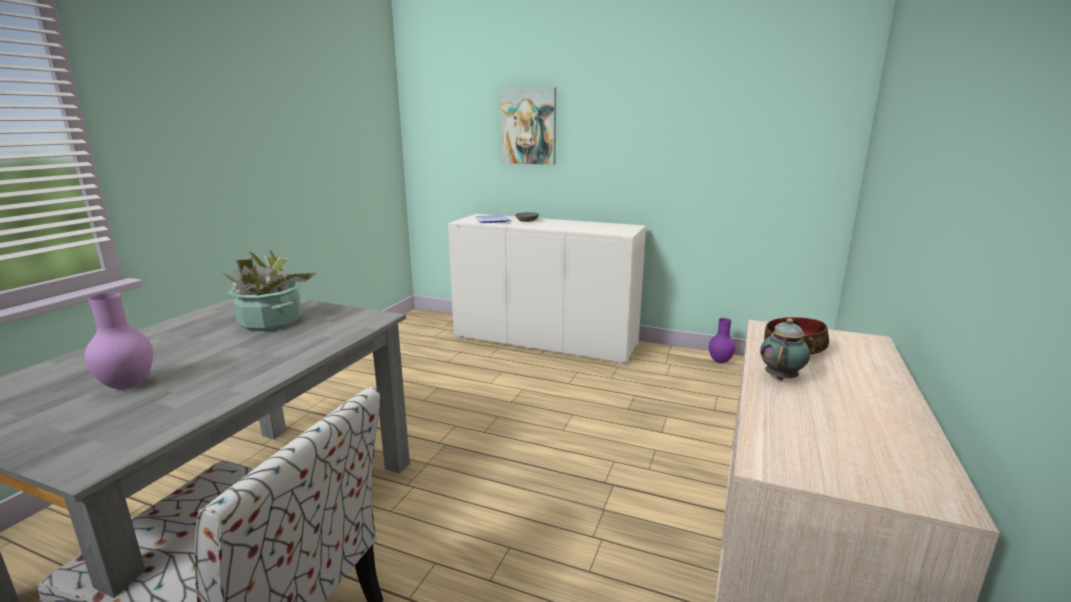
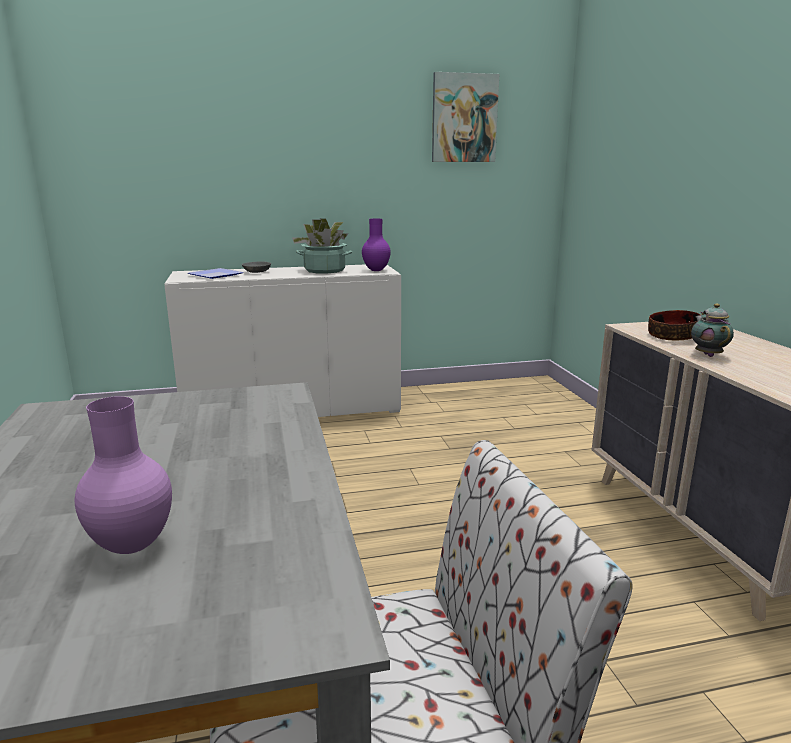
camera: 35 degrees left, 0 degrees up
potted plant [221,249,317,331] -> potted plant moved to [292,218,352,274]
picture [500,87,556,165] -> picture moved to [432,72,499,162]
purple vase [709,318,736,363] -> purple vase moved to [362,219,391,271]

